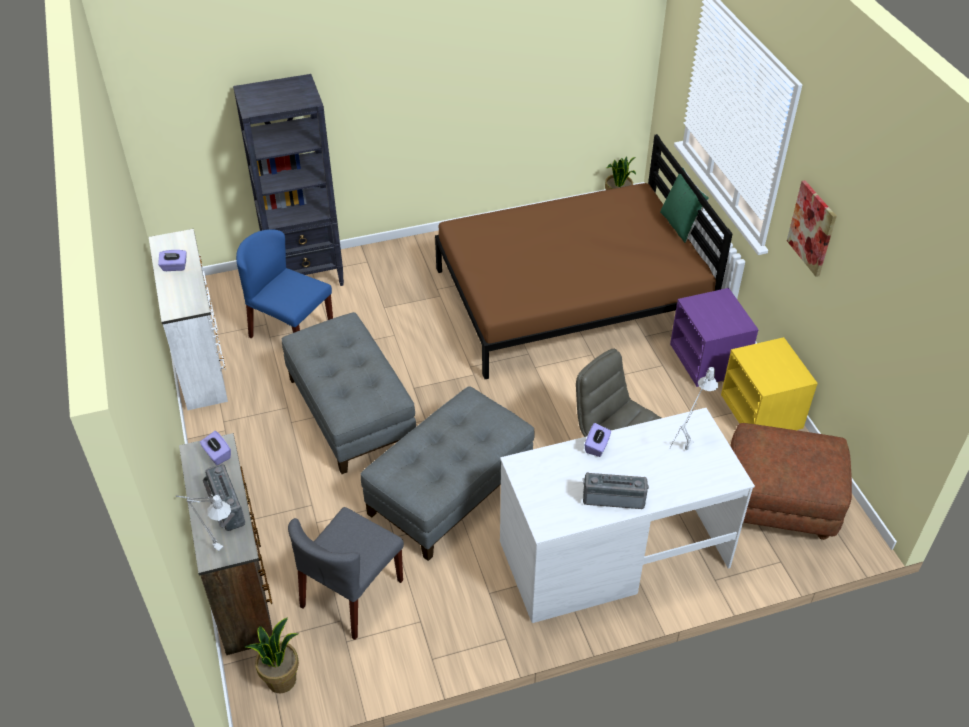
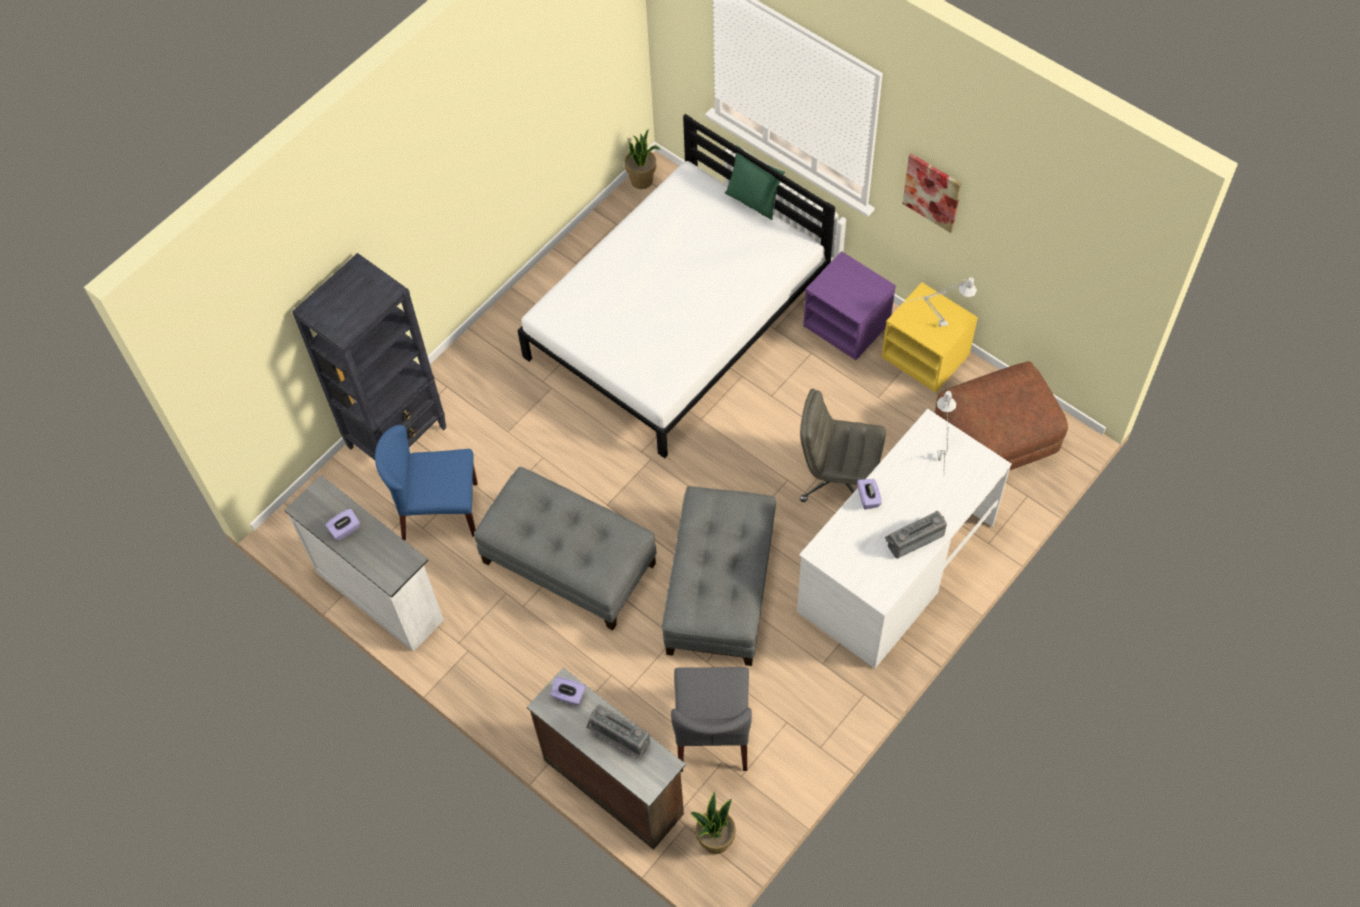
camera: 30 degrees left, 15 degrees up
grey table lamp [176,494,231,551] -> grey table lamp moved to [906,277,977,327]
brown bed [435,134,732,379] -> white bed [517,114,835,458]

